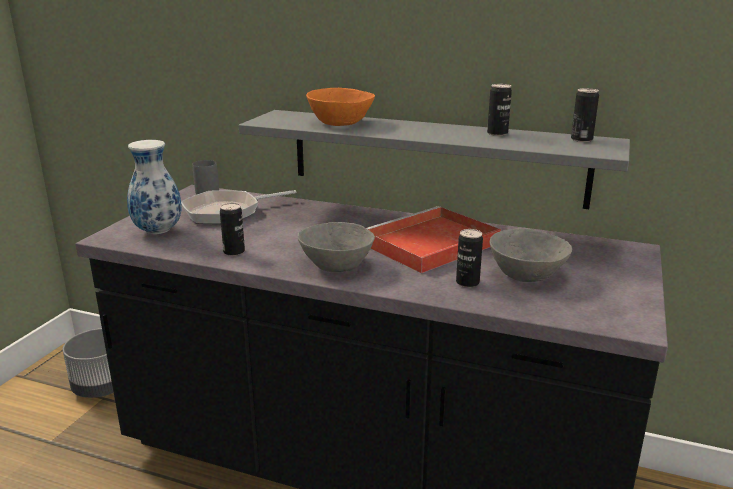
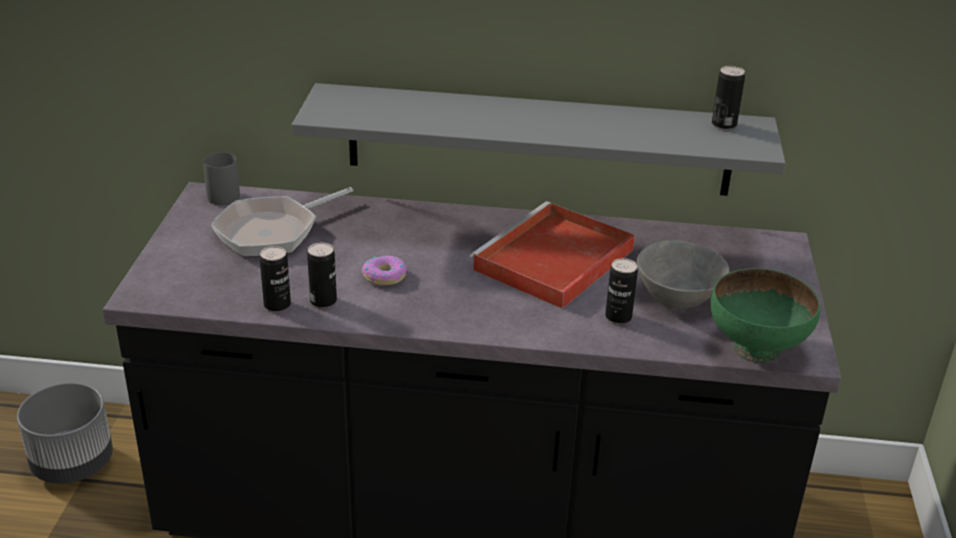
camera: 15 degrees left, 10 degrees up
vase [127,140,182,234] -> none
grey bowl [298,222,375,272] -> none
orange bowl [306,88,375,126] -> none
can [487,84,512,136] -> can moved to [260,246,291,312]
none -> donut [362,256,406,285]
none -> green bowl [711,268,820,363]

